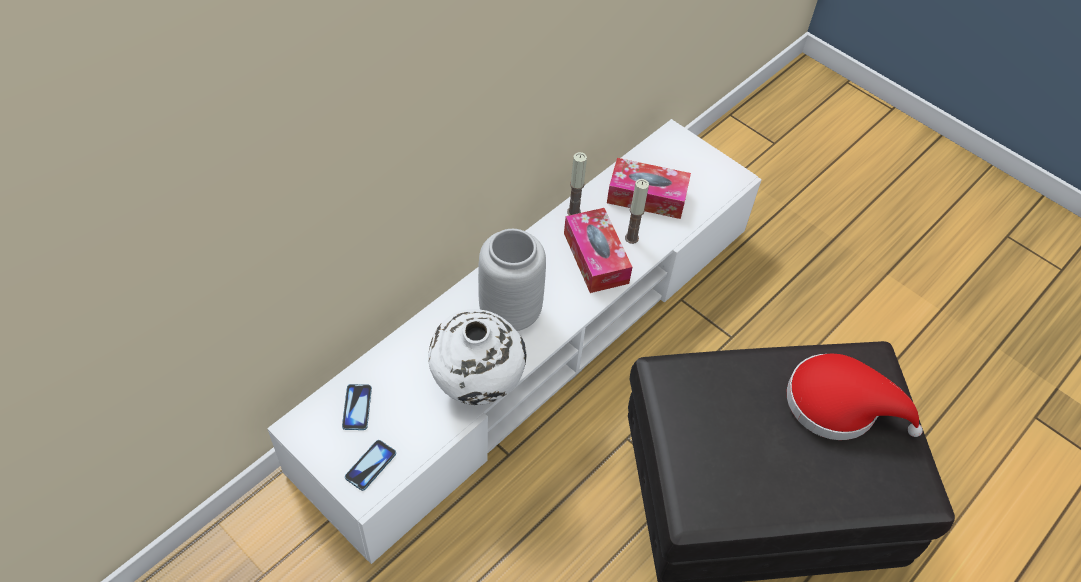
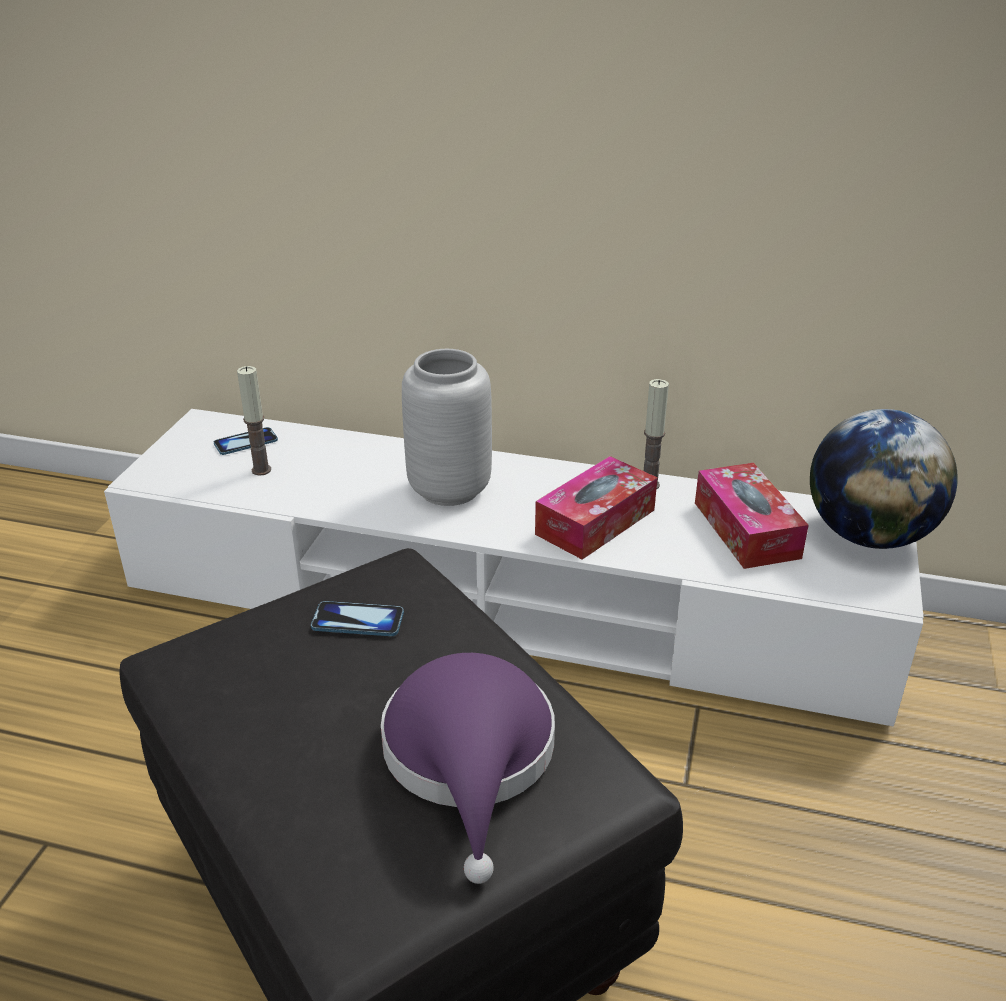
camera: 65 degrees right, 20 degrees down
phone [345,440,396,491] -> phone moved to [311,601,404,636]
white vase [429,309,526,405] -> none
candle [625,179,649,244] -> candle moved to [237,366,271,476]
red hat [787,354,923,440] -> purple hat [381,653,555,884]
none -> globe [810,409,958,549]

